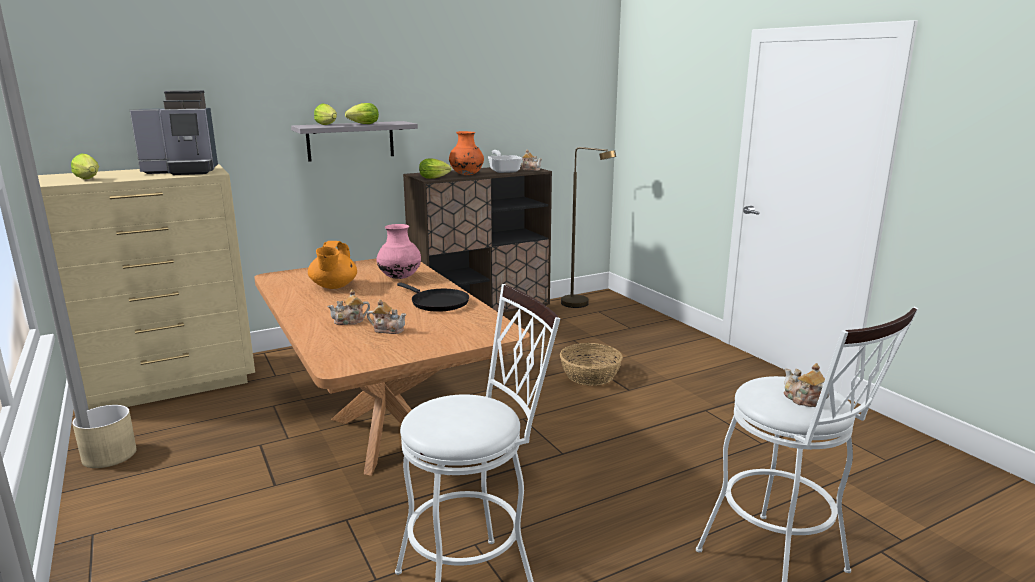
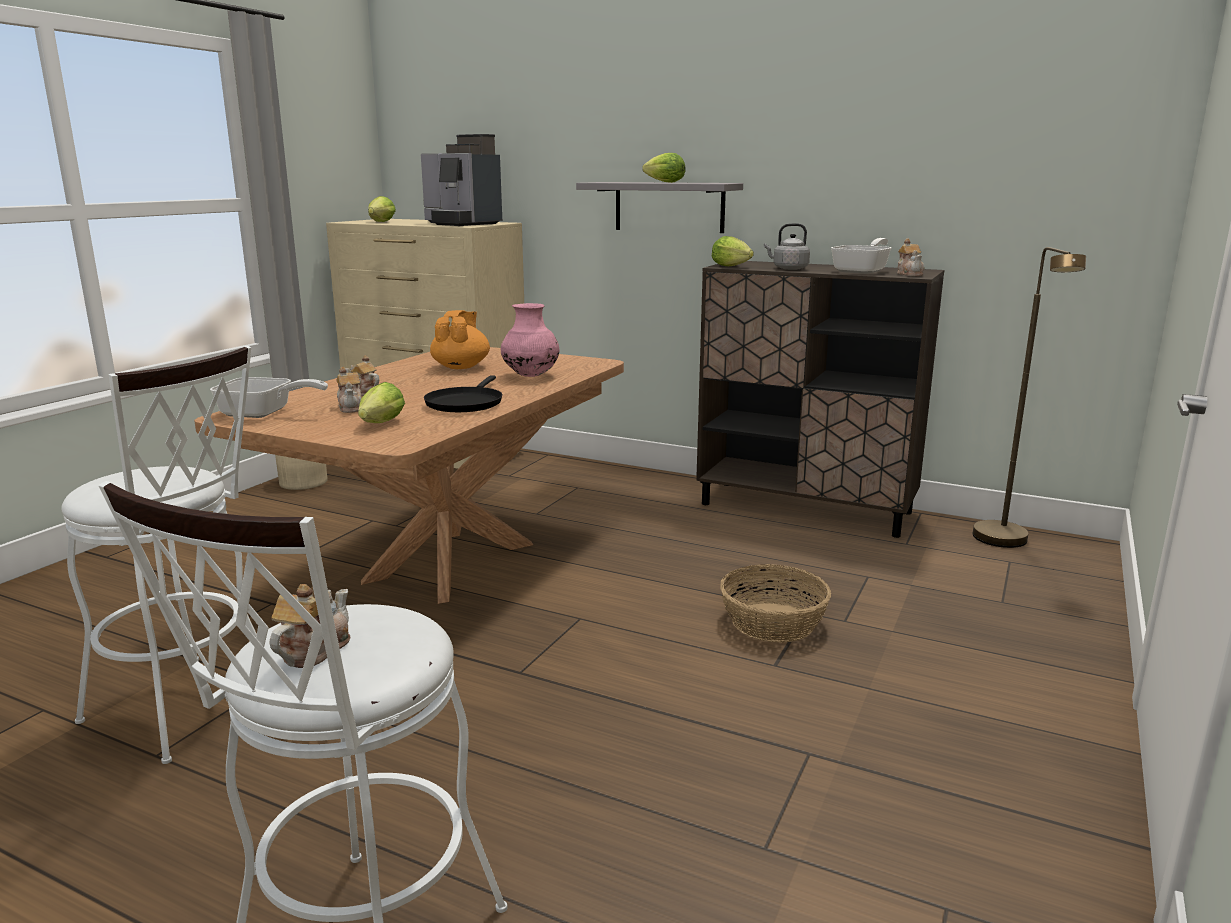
camera: 55 degrees right, 0 degrees up
orange teapot [308,241,357,289] -> orange teapot turned 135 degrees clockwise [430,310,490,369]
lettuce [314,104,337,125] -> lettuce moved to [358,382,405,423]
orange vase [449,131,484,175] -> grey kettle [764,223,810,270]
none -> frying pan [210,377,328,418]

